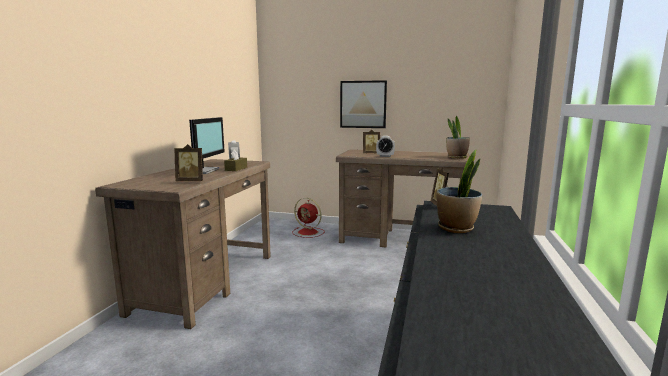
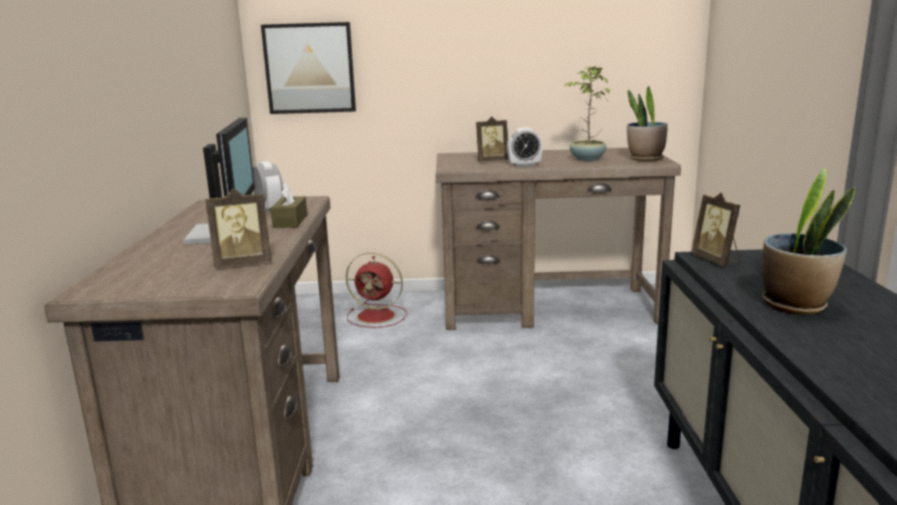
camera: 15 degrees left, 5 degrees up
picture [340,80,387,128] -> picture moved to [261,22,356,114]
none -> potted plant [564,66,610,161]

